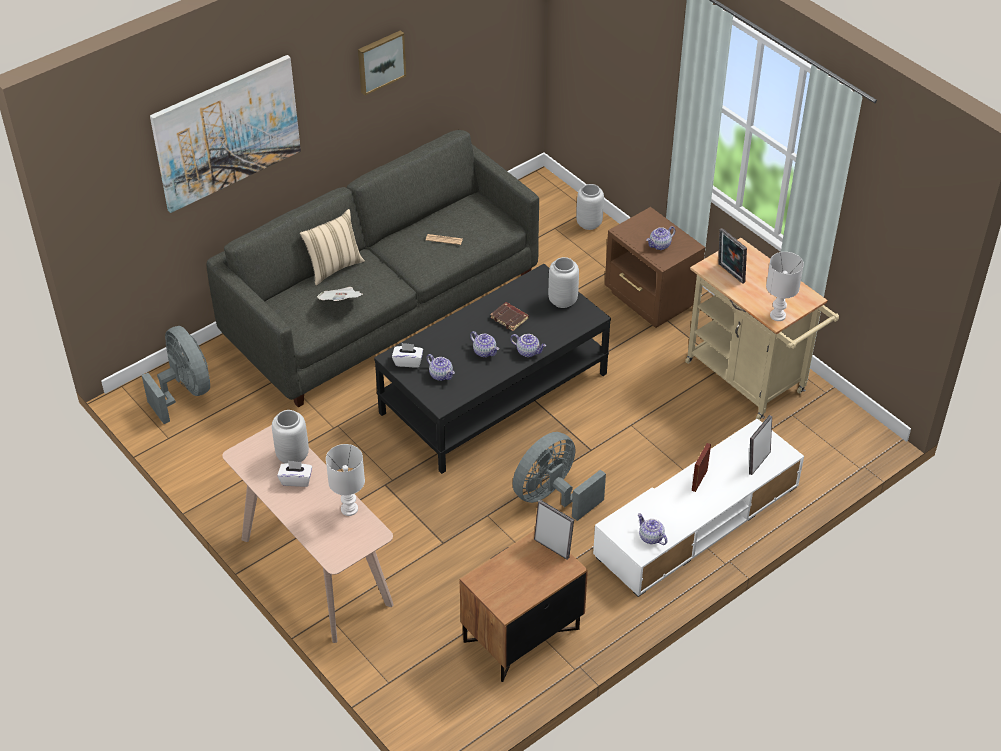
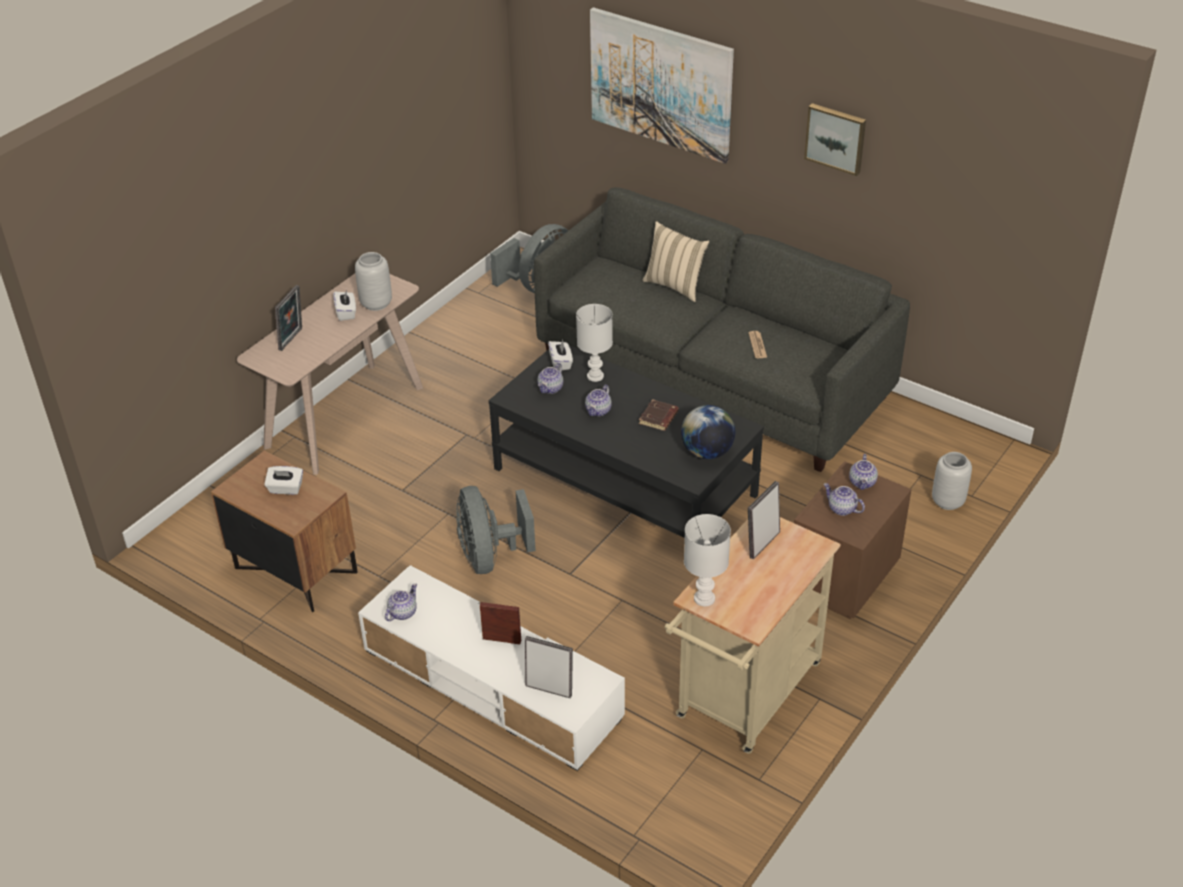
camera: 75 degrees right, 5 degrees down
newspaper [317,287,363,301] -> none
white table lamp [326,444,365,516] -> white table lamp moved to [576,304,613,382]
teapot [510,334,546,357] -> teapot moved to [849,454,878,490]
grey fan [513,432,606,521] -> grey fan turned 135 degrees counterclockwise [456,486,536,574]
picture frame [534,500,574,559] -> picture frame moved to [275,285,302,351]
grey vase [548,257,579,308] -> globe [681,405,735,459]
none -> white tissue box [264,466,303,495]

